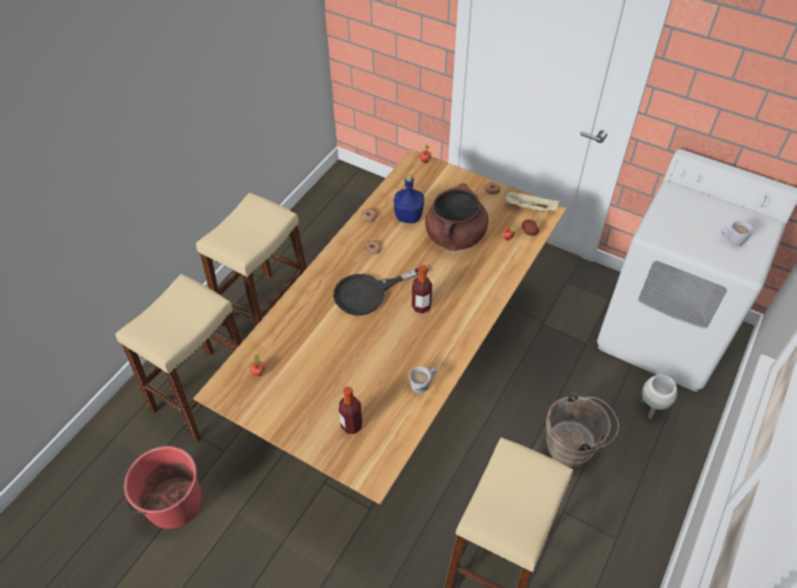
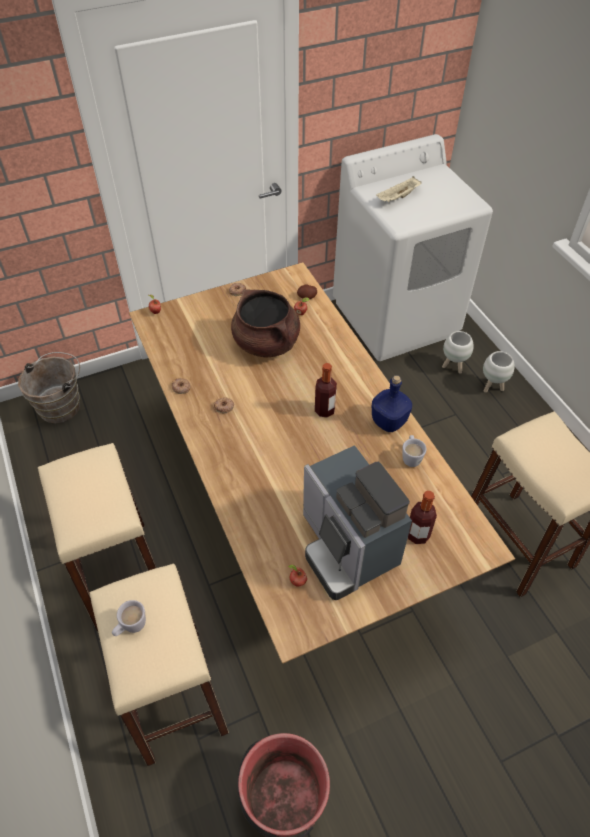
camera: 55 degrees left, 0 degrees up
black frying pan [333,268,428,315] -> none
blue bottle [394,174,424,223] -> blue bottle moved to [372,375,412,432]
beige tray [506,191,559,212] -> beige tray moved to [376,176,422,202]
brown bucket [546,393,619,467] -> brown bucket moved to [18,352,80,423]
white mug [721,220,753,246] -> white mug moved to [112,600,146,636]
none -> coffee machine [303,445,412,600]
none -> white planter [483,351,515,392]

